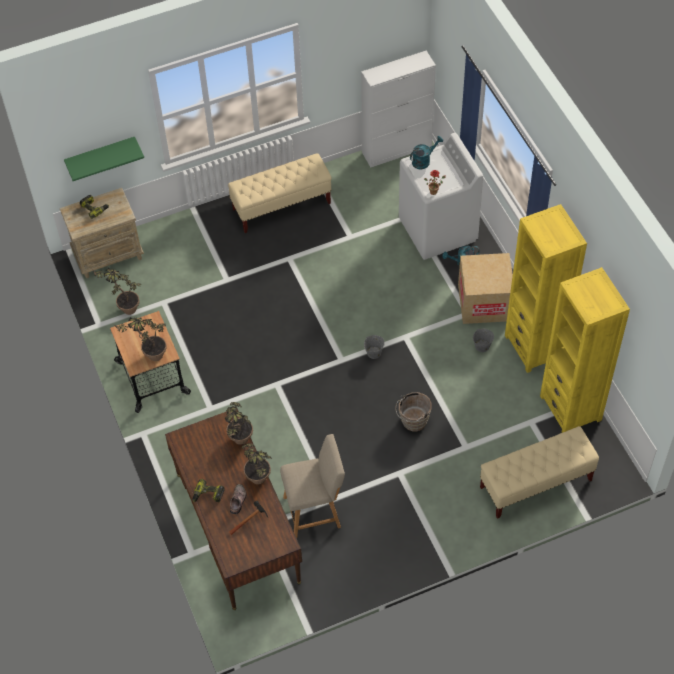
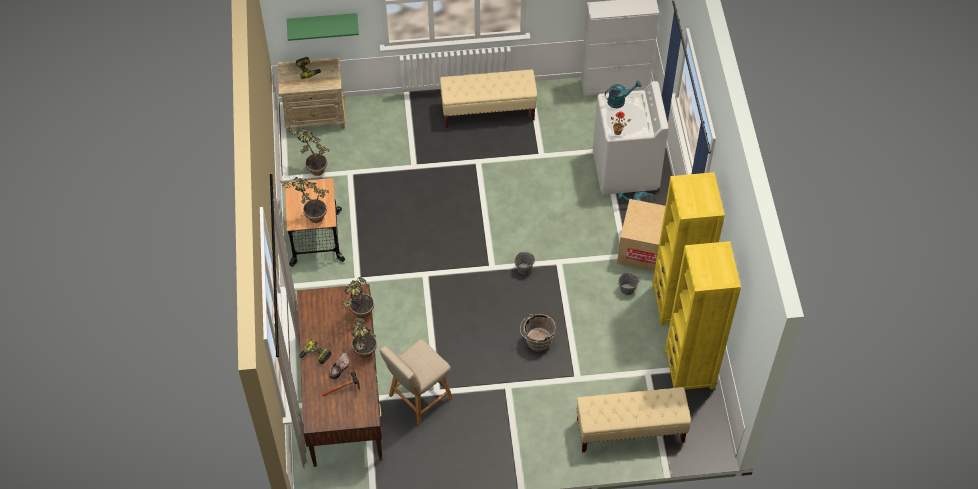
camera: 15 degrees right, 0 degrees up
beige chair [280,434,345,538] -> beige chair turned 135 degrees clockwise [380,339,453,425]

